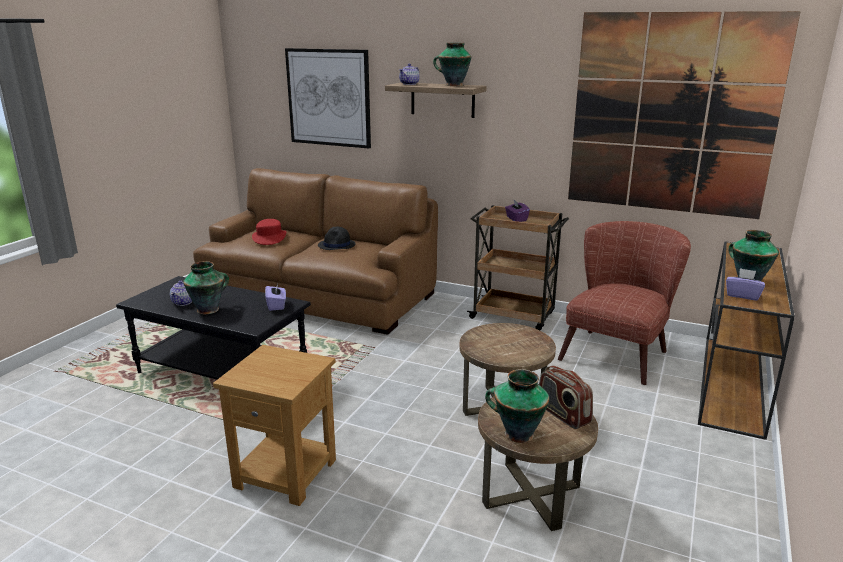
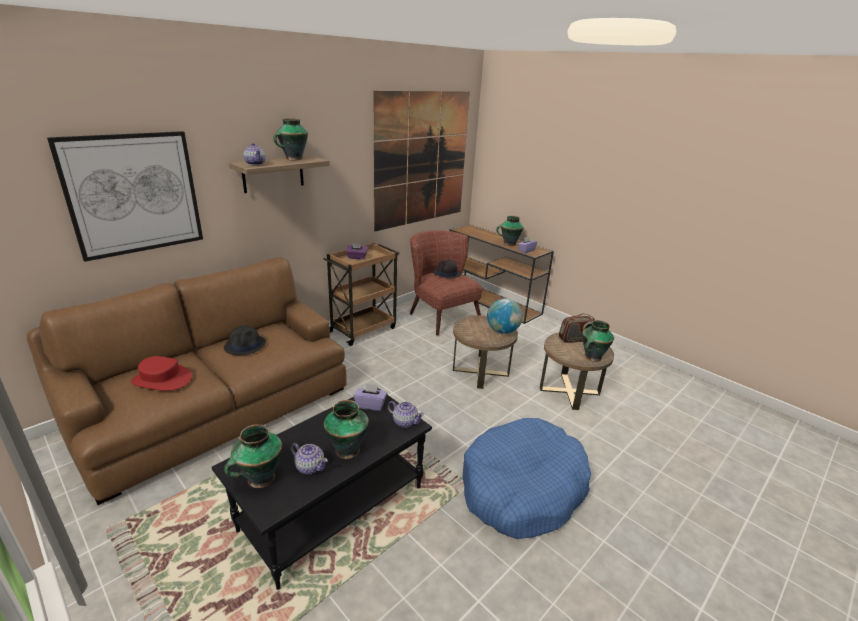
camera: 70 degrees left, 5 degrees up
brown side table [213,345,336,506] -> blue dog bed [463,418,591,539]
none -> vase [224,424,282,488]
none -> teapot [387,401,424,428]
none -> black hat [433,260,461,279]
none -> globe [487,299,523,334]

